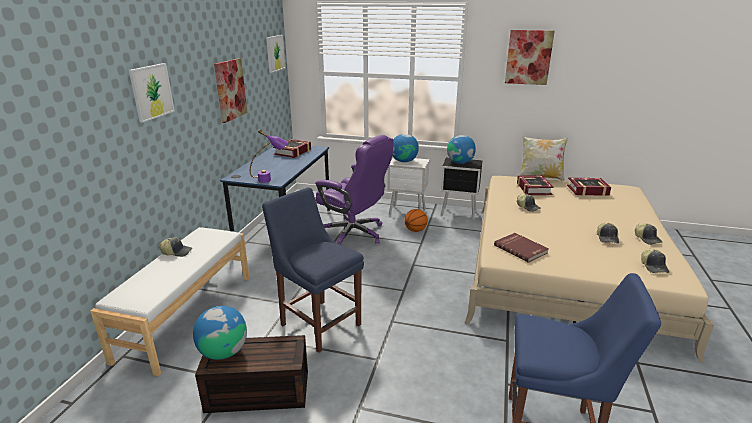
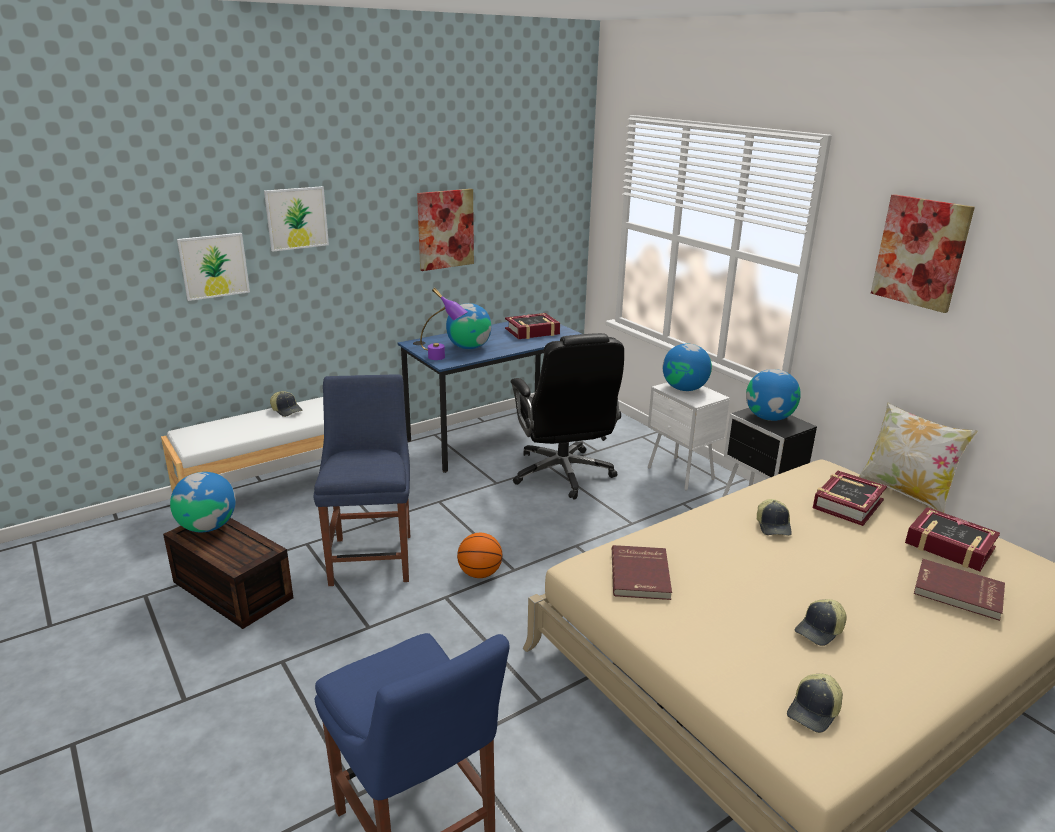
camera: 40 degrees right, 0 degrees up
picture [266,35,286,73] -> picture moved to [177,233,250,301]
purple office chair [315,135,394,245] -> black office chair [511,333,624,500]
basketball [405,209,428,232] -> basketball moved to [457,533,502,578]
cap [635,223,663,245] -> none
none -> globe [446,303,491,349]
none -> red book [914,559,1005,621]

